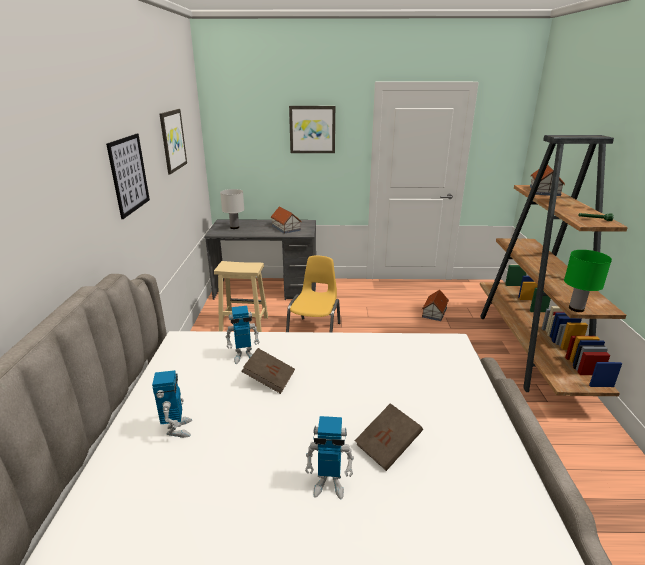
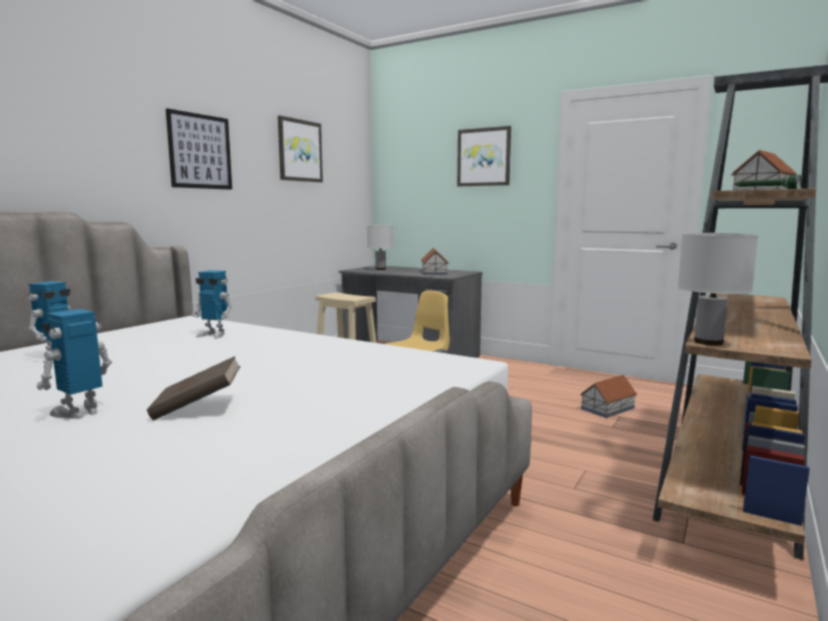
camera: 30 degrees right, 15 degrees down
brown book [241,348,295,394] -> none
toy robot [305,416,354,499] -> toy robot turned 90 degrees clockwise [37,309,112,419]
green table lamp [564,250,612,312] -> white table lamp [678,233,759,346]

